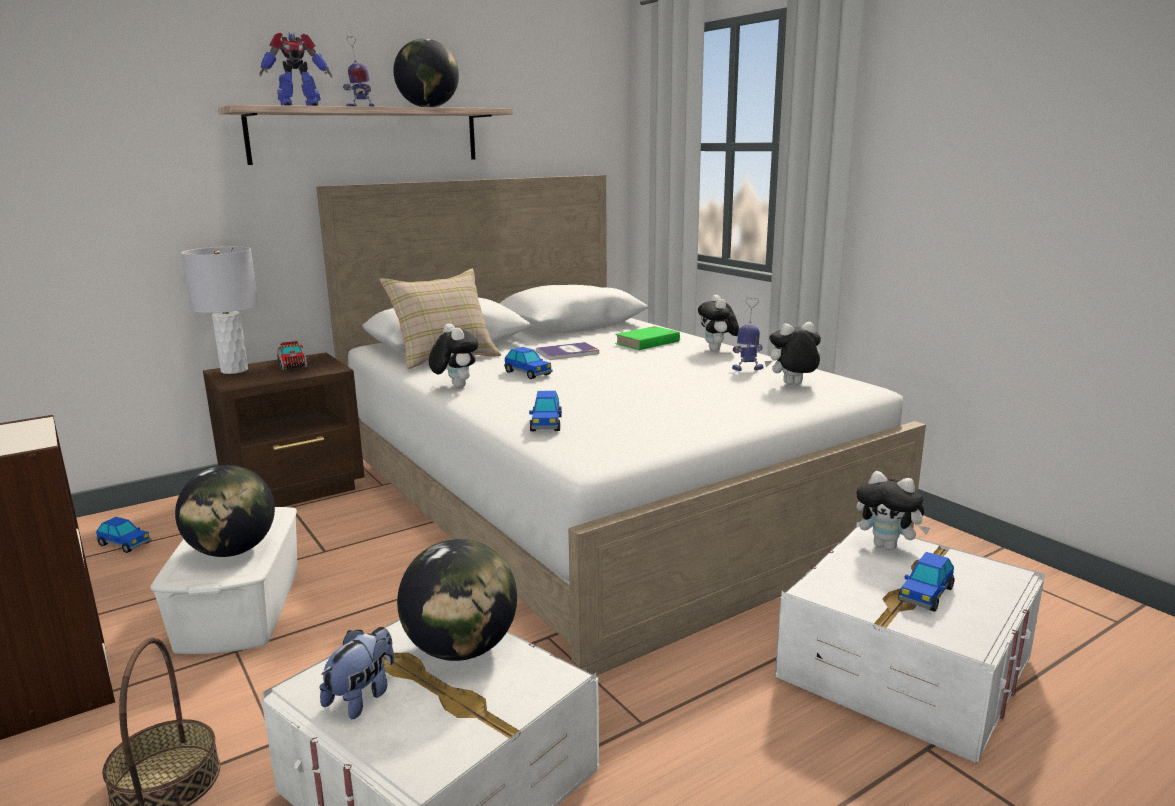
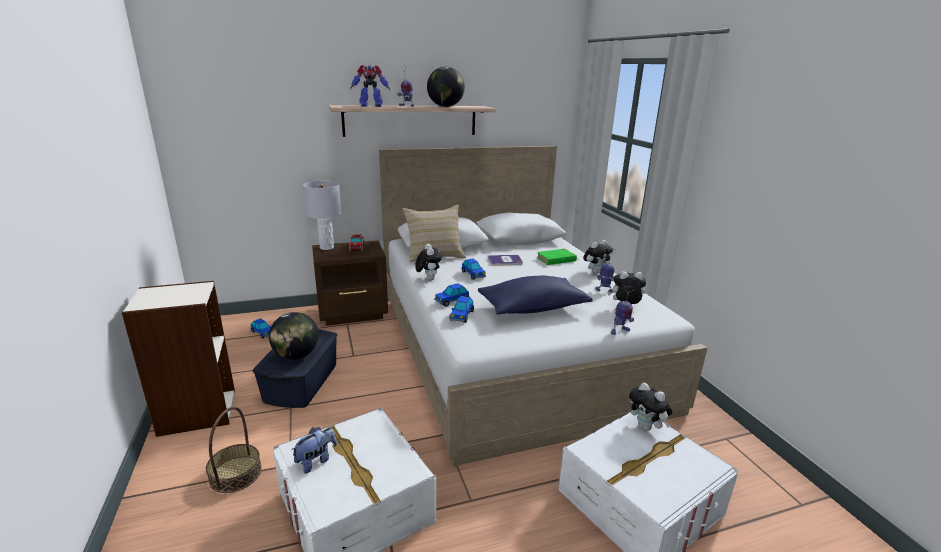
camera: 15 degrees right, 5 degrees up
white storage box [150,507,298,654] -> blue storage box [253,330,337,408]
globe [397,539,517,661] -> none
plush toy [698,295,739,351] -> plush toy turned 135 degrees counterclockwise [583,240,613,274]
toy car [898,552,954,612] -> toy car moved to [434,283,470,307]
none -> blue pillow [478,276,593,315]
none -> toy robot [611,286,634,335]

